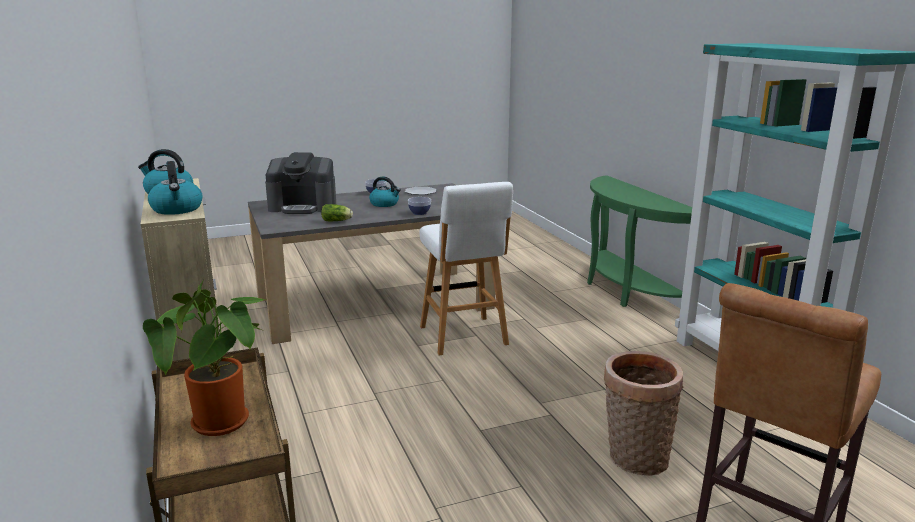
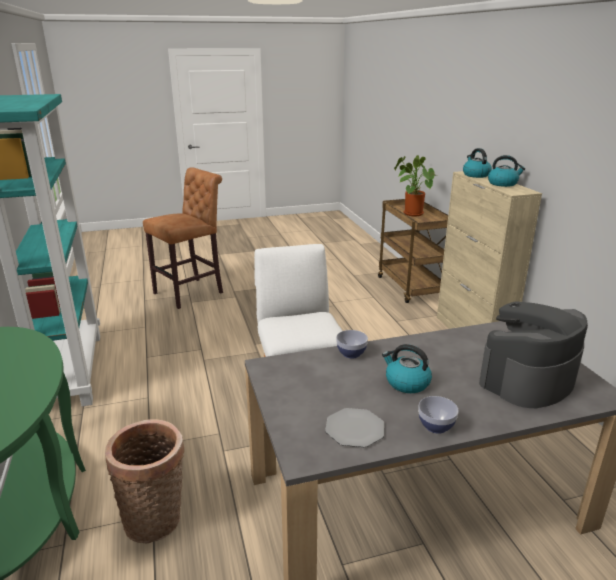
camera: 175 degrees left, 5 degrees up
coffee machine [265,152,336,214] -> coffee machine turned 45 degrees counterclockwise [479,301,588,408]
lettuce [321,204,353,221] -> none
basket [604,351,684,476] -> basket moved to [105,419,184,543]

